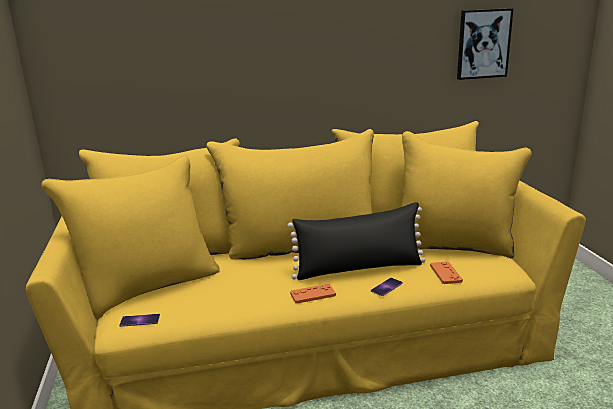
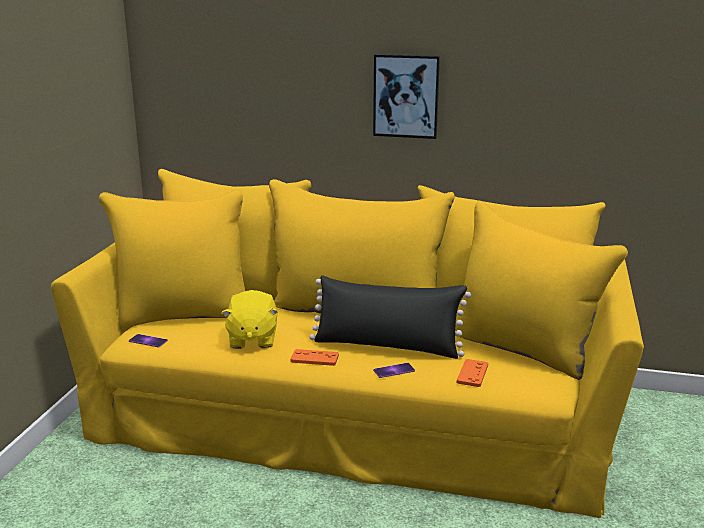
camera: 25 degrees right, 0 degrees up
picture [457,8,514,80] -> picture moved to [373,54,440,139]
none -> yellow plush toy [222,290,278,349]

